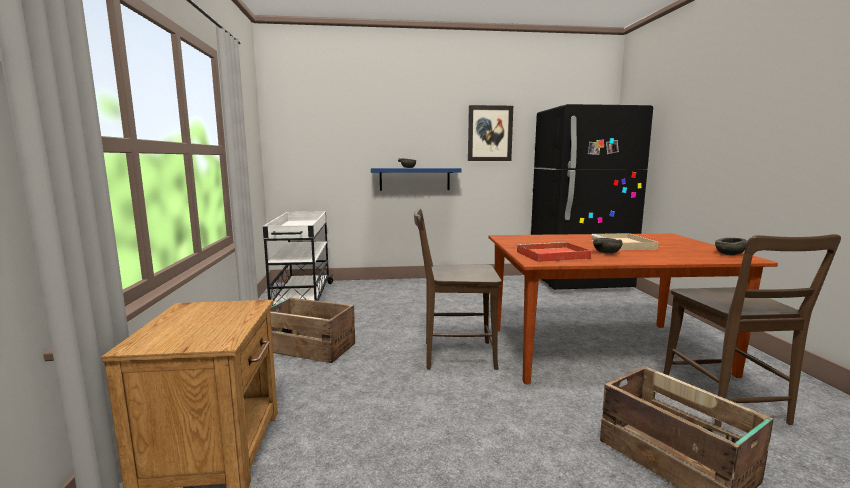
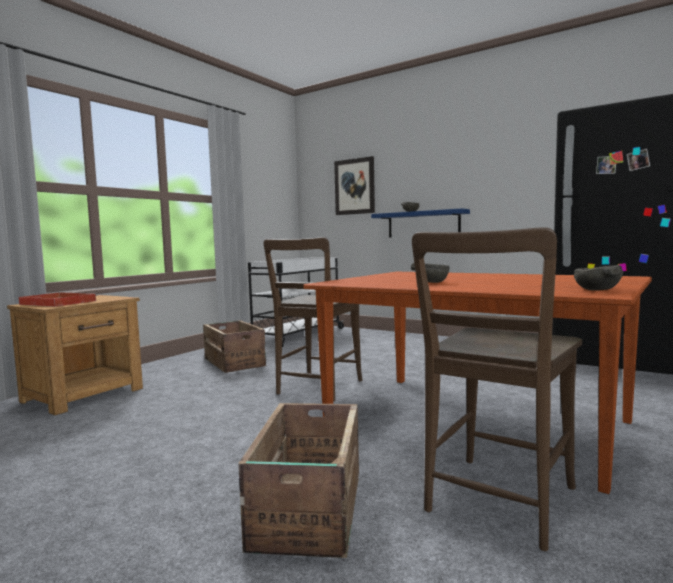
camera: 40 degrees right, 5 degrees down
brown chair [414,209,502,370] -> brown chair turned 105 degrees counterclockwise [264,237,363,401]
picture [468,105,513,161] -> picture moved to [334,156,375,215]
red tray [516,242,592,262] -> red tray moved to [19,292,97,307]
beige tray [591,233,659,250] -> none

